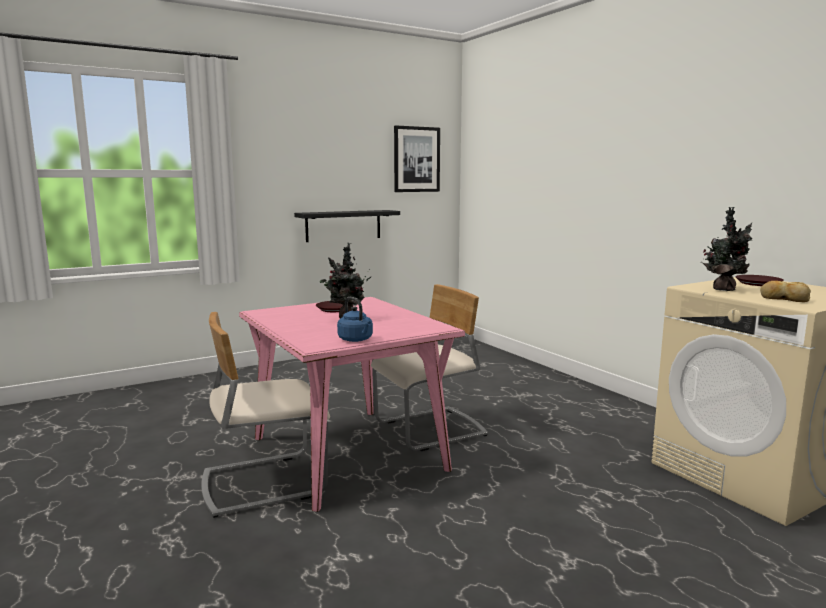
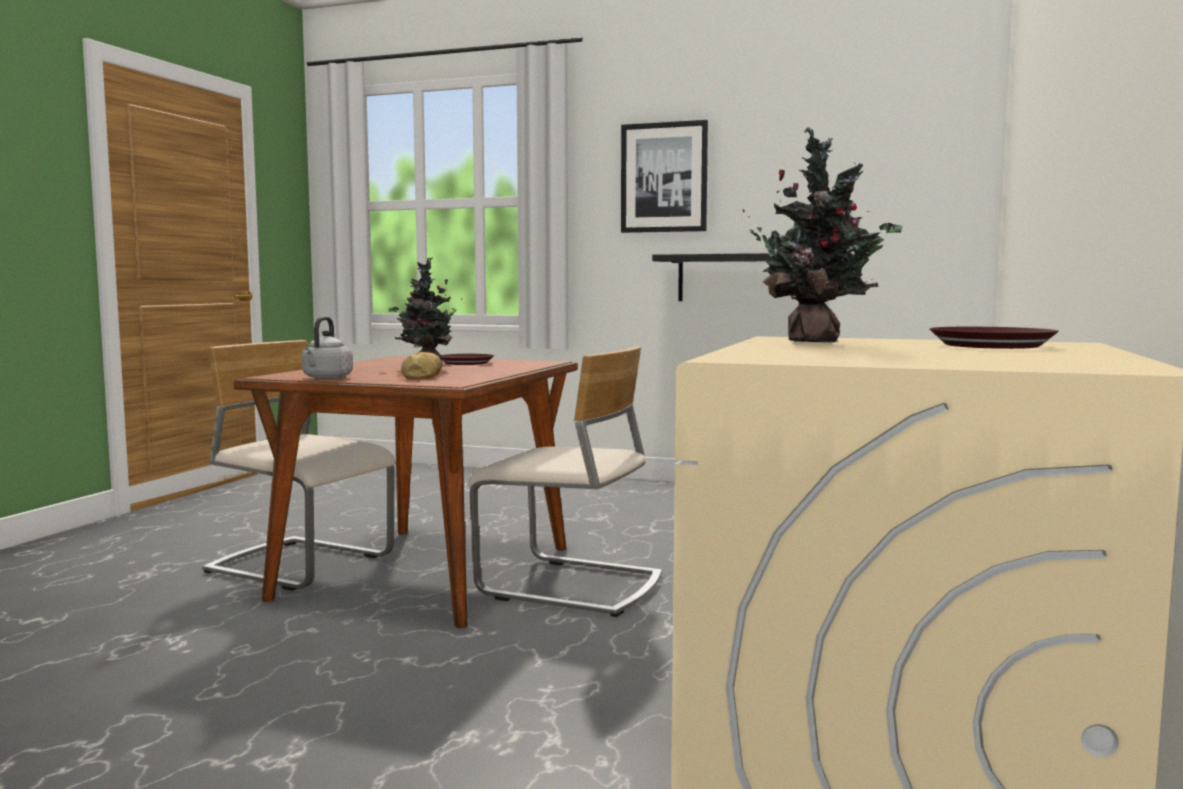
camera: 50 degrees right, 5 degrees down
pink dining table [239,297,465,512] -> brown dining table [234,356,578,628]
blue kettle [337,297,373,342] -> grey kettle [302,316,353,379]
picture [394,125,440,192] -> picture moved to [621,120,708,233]
bread [760,281,811,302] -> bread moved to [401,352,442,379]

